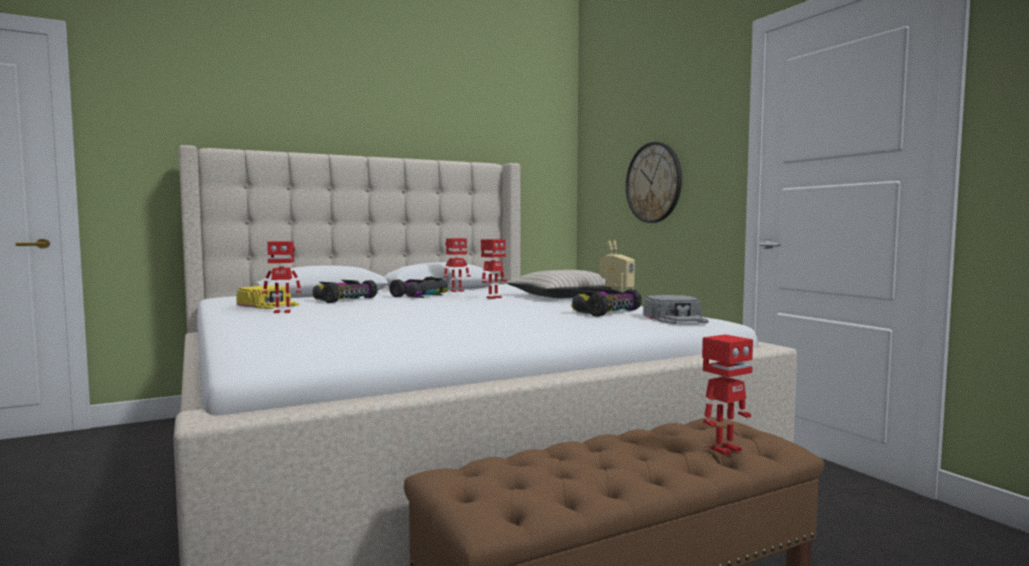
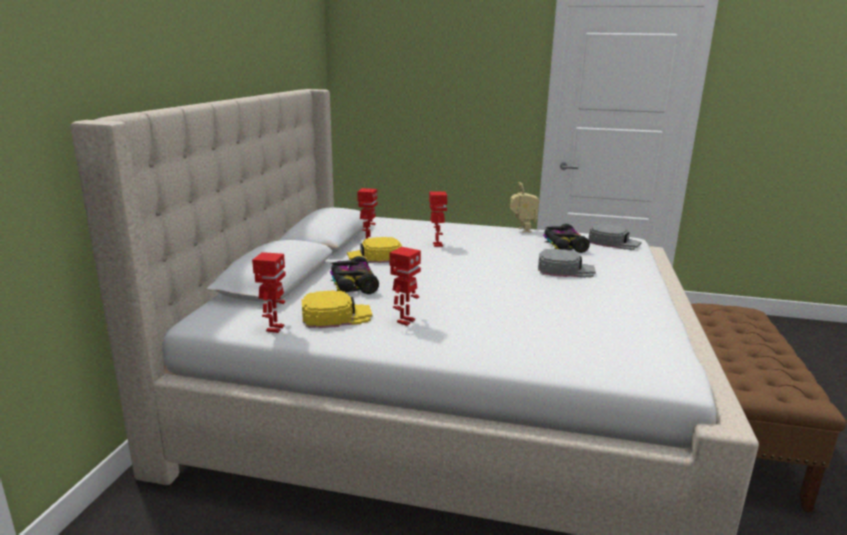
camera: 50 degrees left, 15 degrees up
toy car [389,277,448,298] -> yellow cap [347,237,402,263]
beige pillow [507,270,612,298] -> none
wall clock [626,142,682,223] -> none
toy robot [702,334,753,456] -> toy robot moved to [252,252,286,333]
none -> grey cap [538,249,596,278]

